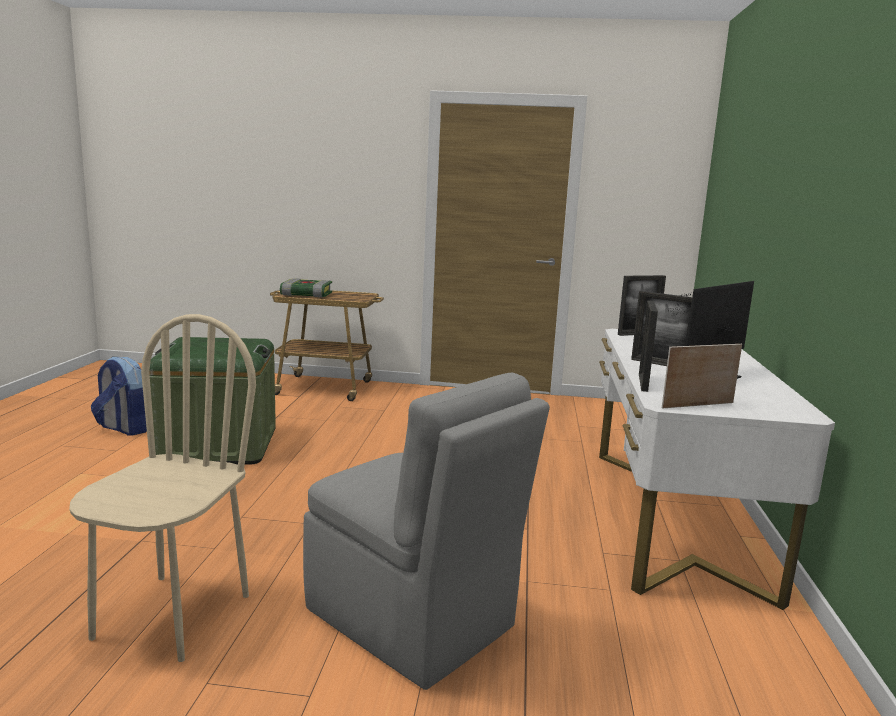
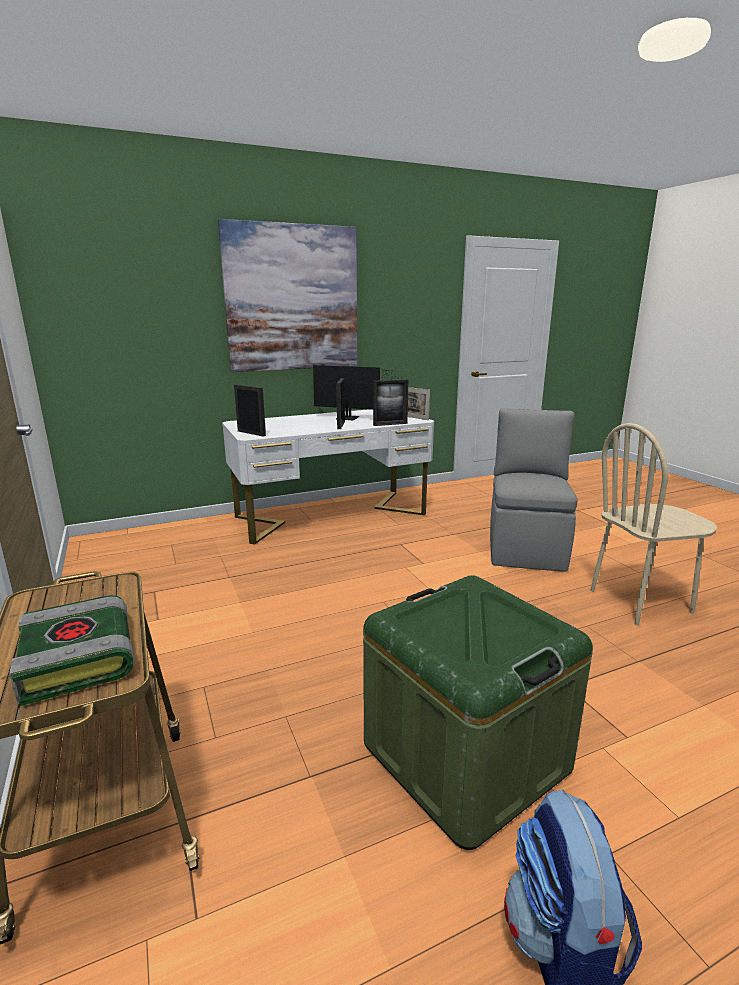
camera: 120 degrees left, 5 degrees up
none -> picture [218,219,357,372]

